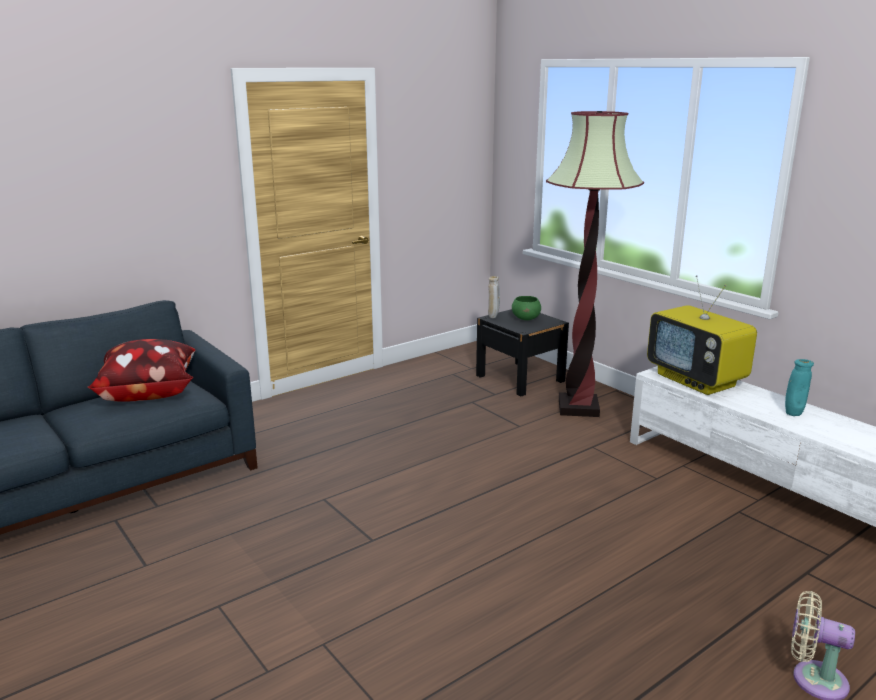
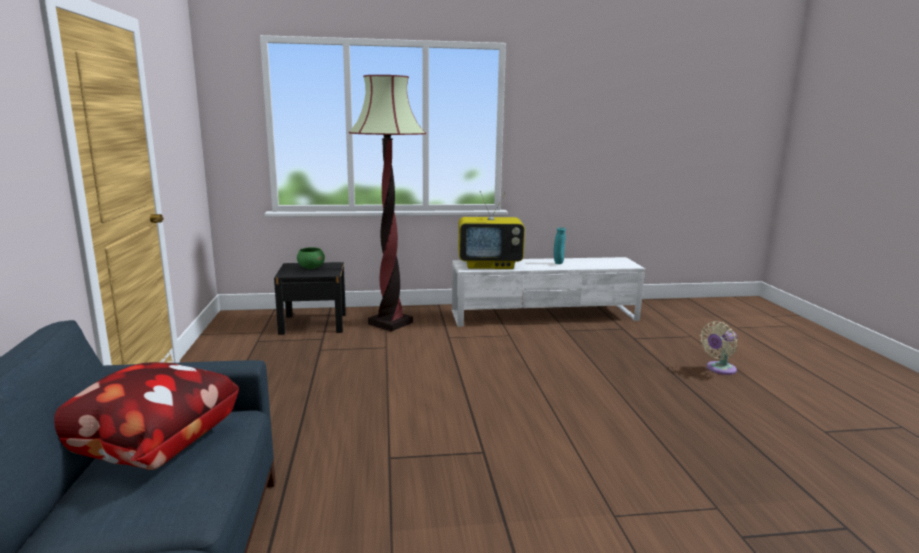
camera: 60 degrees left, 5 degrees down
beige vase [488,276,500,318] -> none

